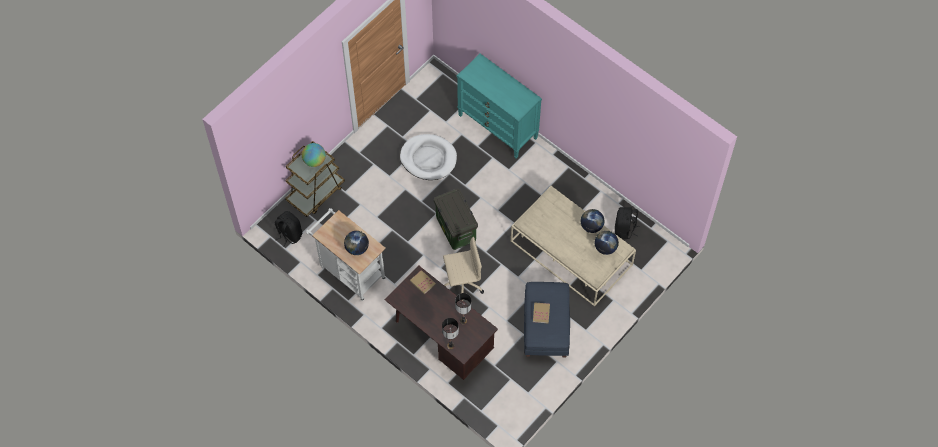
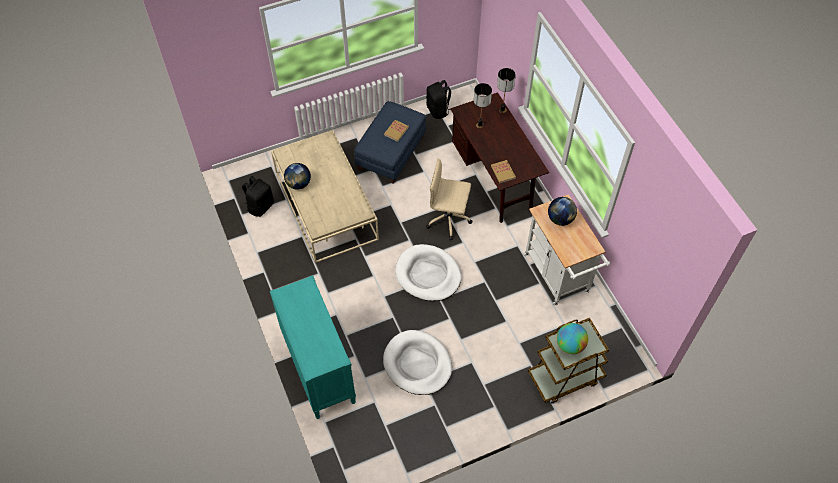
camera: 155 degrees left, 5 degrees down
black backpack [275,211,302,247] -> black backpack moved to [426,80,451,119]
storage box [434,188,478,250] -> white dog bed [395,244,461,301]
globe [595,231,619,255] -> none

